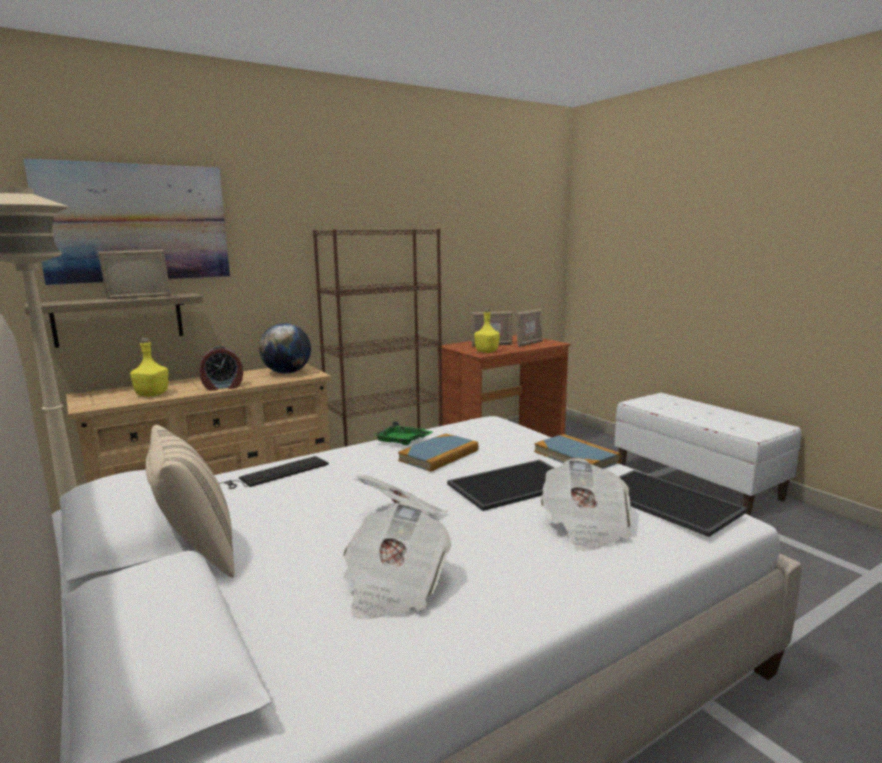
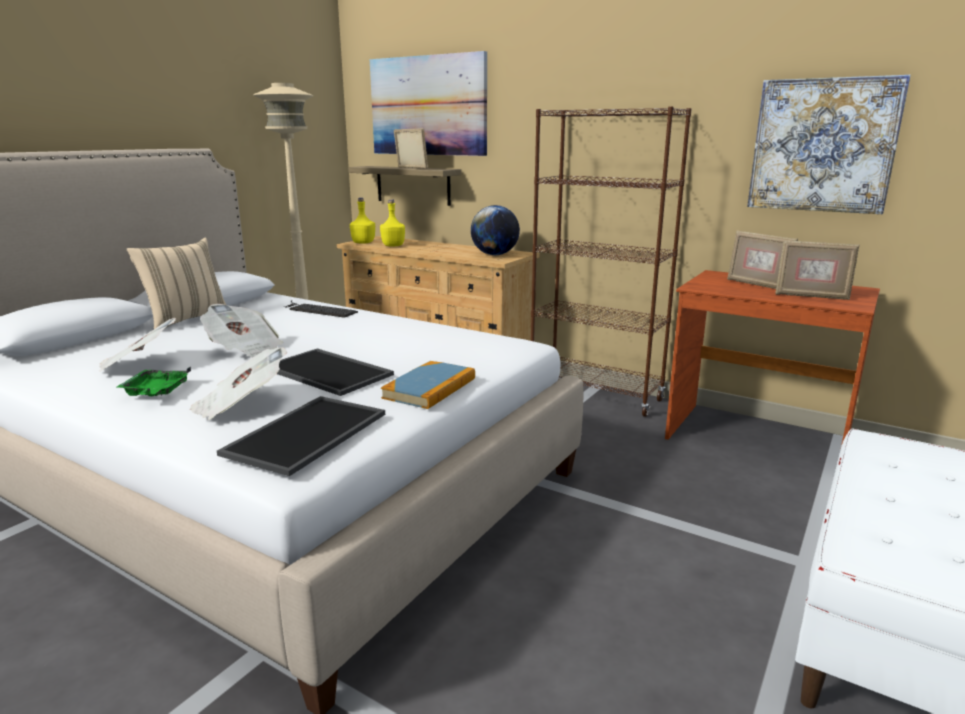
camera: 65 degrees right, 5 degrees up
alarm clock [199,346,243,391] -> none
green tray [374,421,433,445] -> green tray moved to [117,367,191,396]
book [398,433,478,472] -> none
yellow bottle [474,309,500,353] -> yellow bottle moved to [350,198,375,244]
none -> picture [747,75,910,214]

